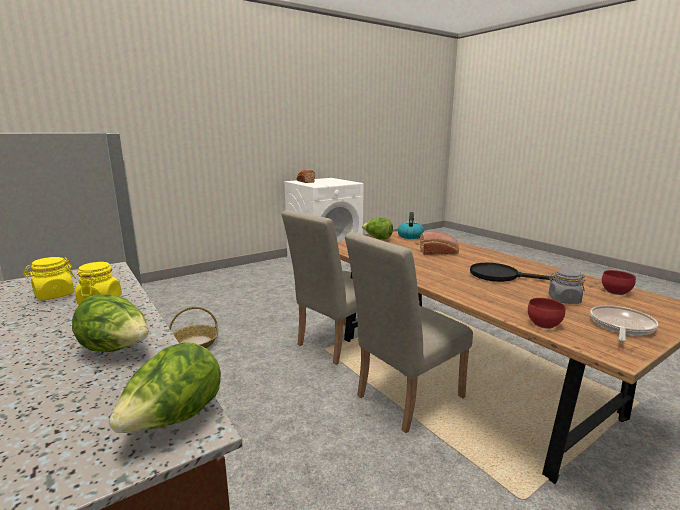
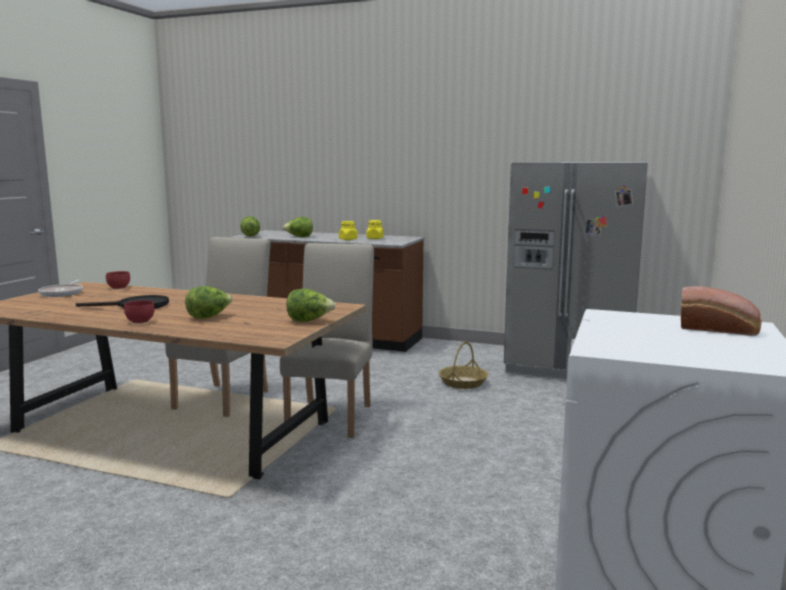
camera: 145 degrees right, 5 degrees down
kettle [398,212,424,239] -> none
bread [420,232,459,255] -> lettuce [185,286,233,319]
grey jar [548,269,585,304] -> none
red bowl [602,270,636,295] -> red bowl moved to [124,300,155,324]

